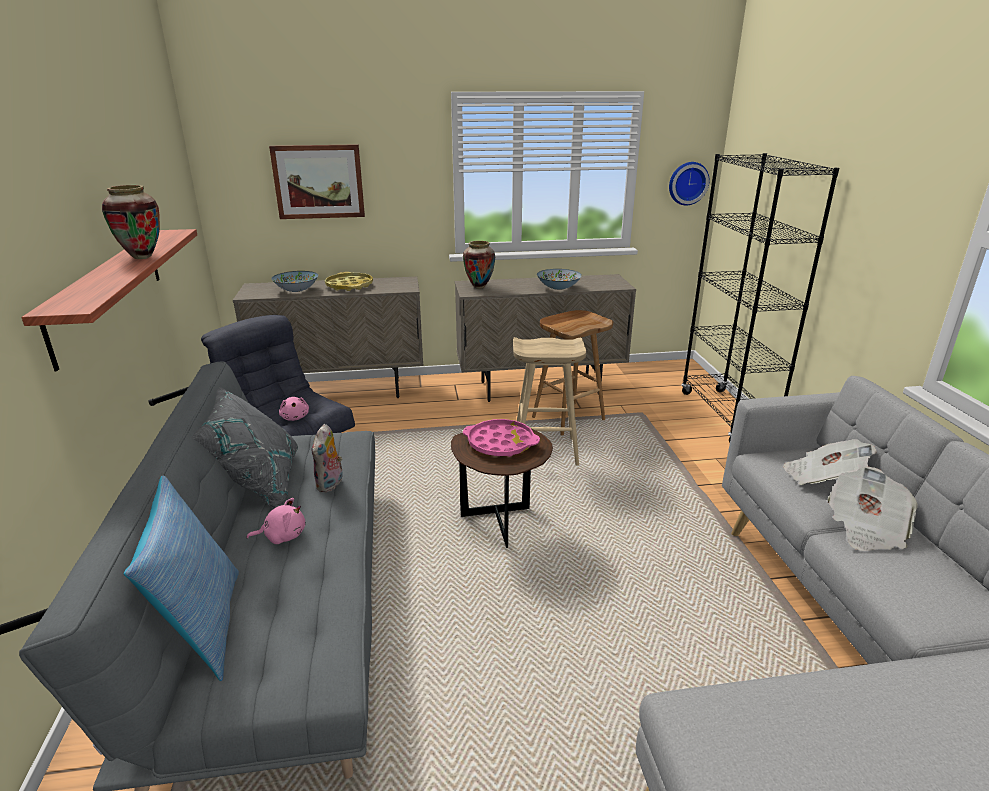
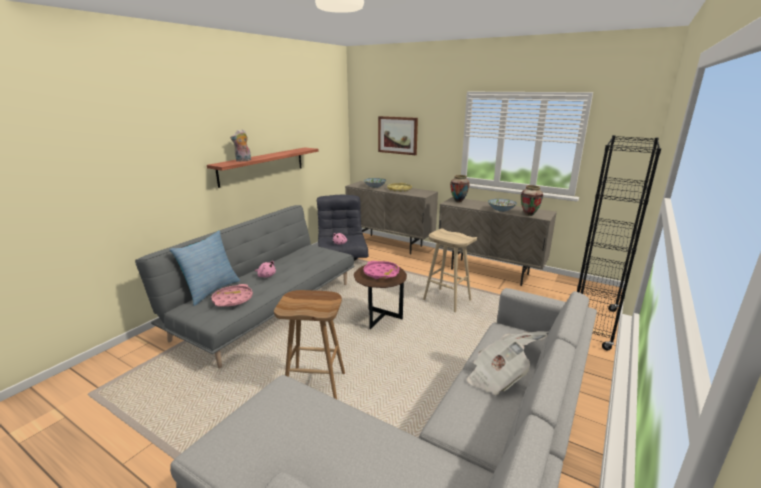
camera: 40 degrees right, 5 degrees down
vase [102,185,160,259] -> vase moved to [521,185,543,216]
grey pillow [191,386,298,508] -> none
plush toy [311,424,344,492] -> plush toy moved to [230,129,251,162]
brown stool [532,310,613,435] -> brown stool moved to [274,290,345,399]
wall clock [669,162,709,206] -> none
none -> pink tray [212,284,253,307]

